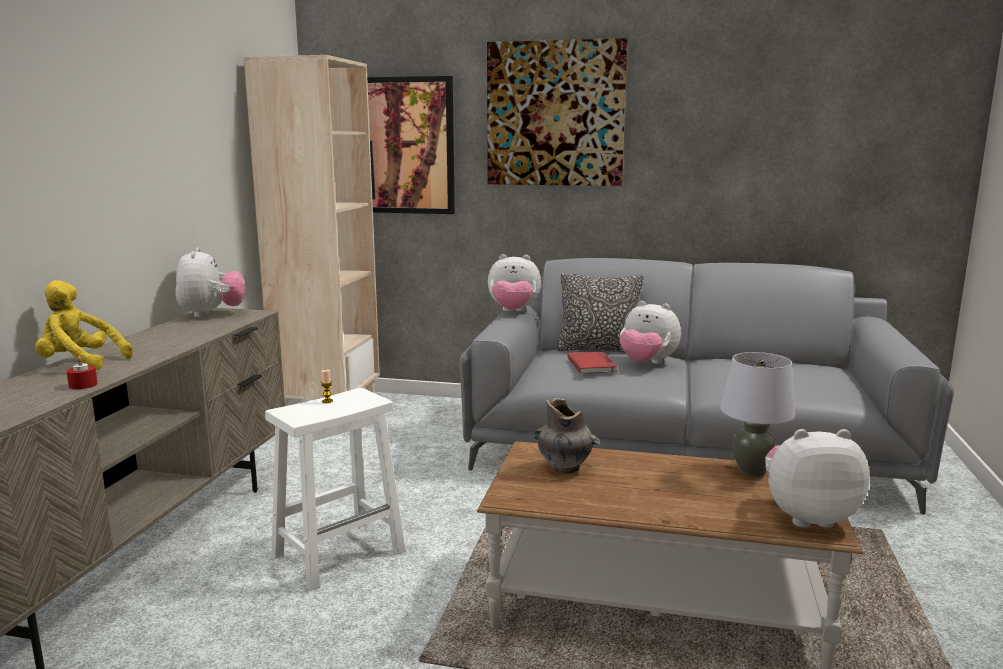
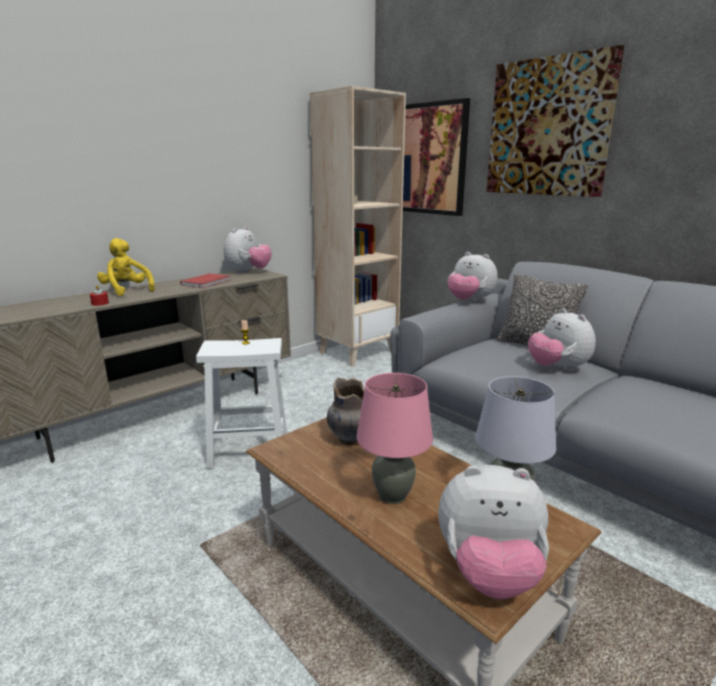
camera: 35 degrees right, 5 degrees up
red book [567,352,618,374] -> red book moved to [180,273,231,288]
plush toy [765,429,870,528] -> plush toy turned 150 degrees clockwise [438,465,549,599]
none -> pink table lamp [356,373,433,504]

